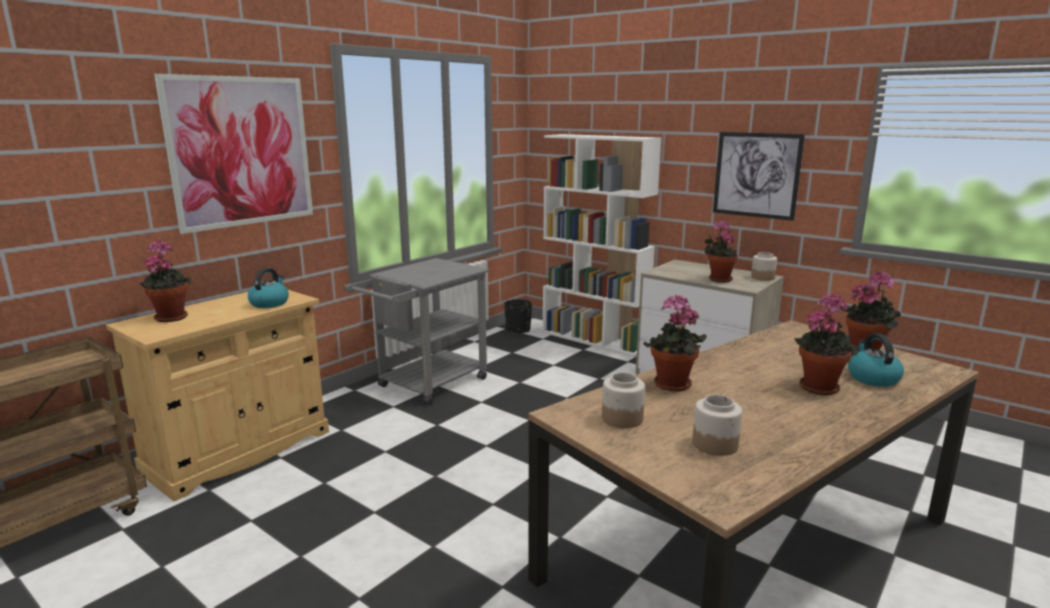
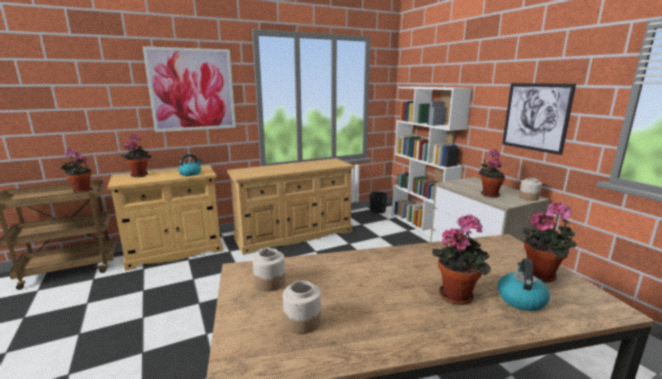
camera: 25 degrees right, 0 degrees up
grey cart [346,258,489,405] -> beige dresser [227,158,354,255]
potted plant [644,294,707,392] -> potted plant moved to [61,148,93,193]

